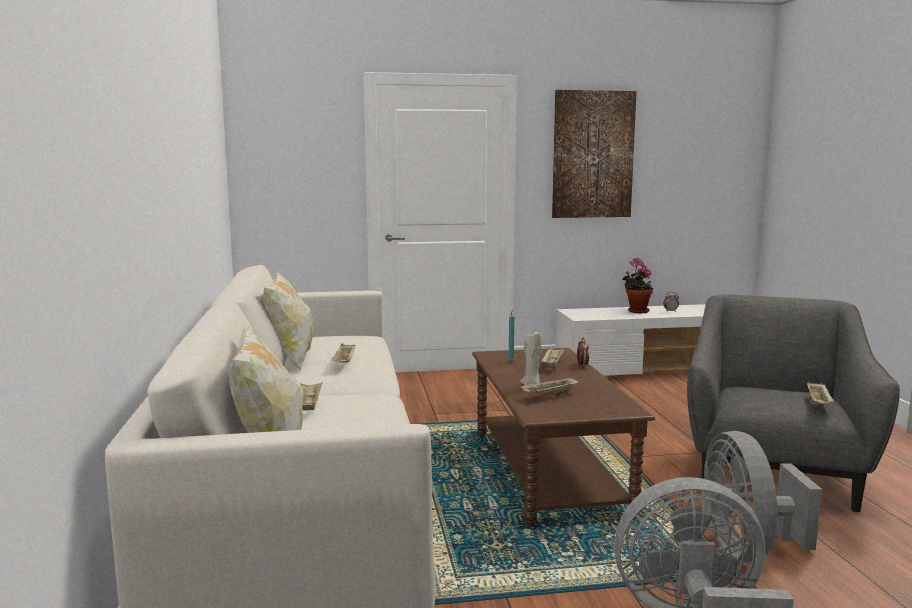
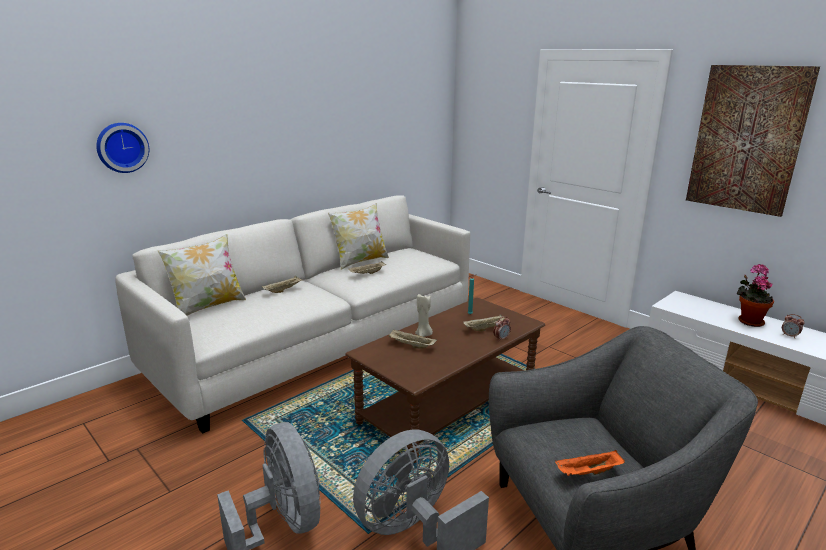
camera: 55 degrees right, 10 degrees up
beige tray [807,381,834,404] -> orange tray [555,450,625,476]
none -> wall clock [96,123,149,173]

